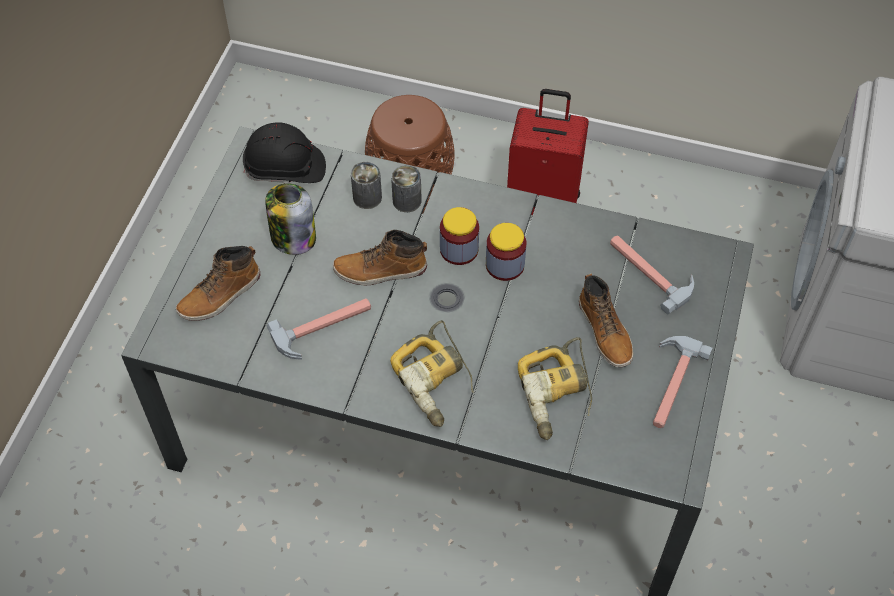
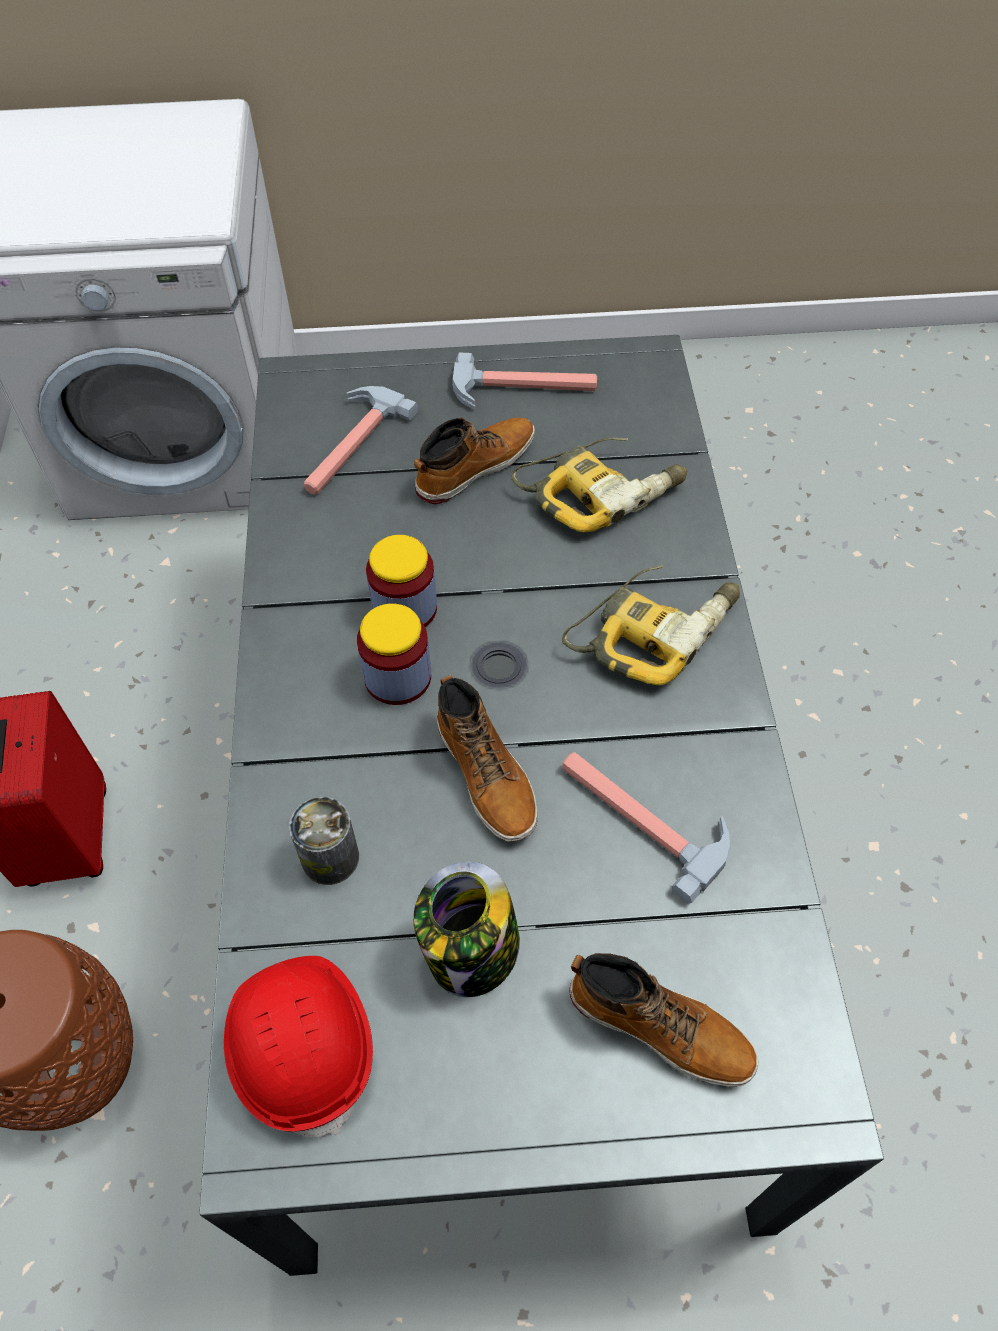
camera: 110 degrees left, 0 degrees up
black hard hat [243,122,326,183] -> red hard hat [224,956,373,1138]
can [391,165,422,212] -> none

